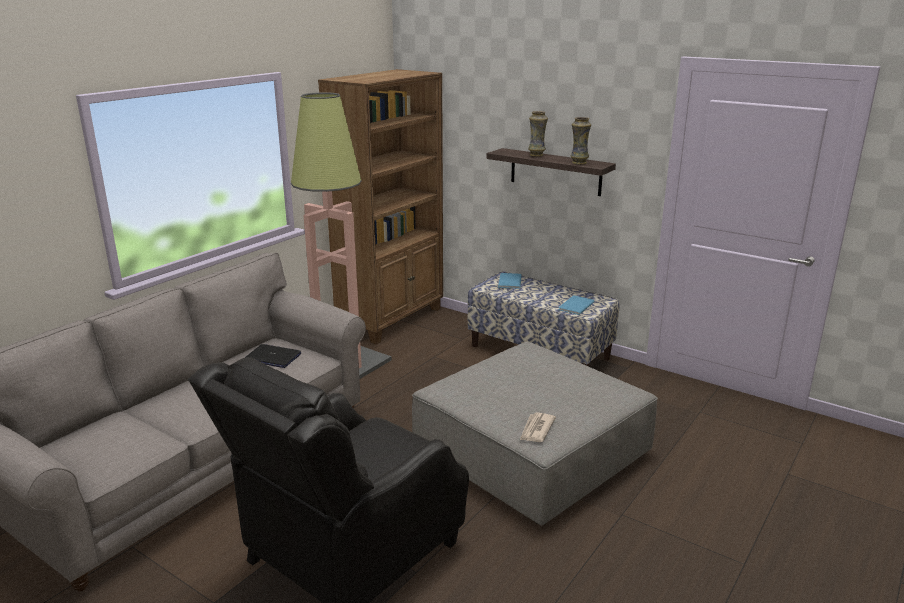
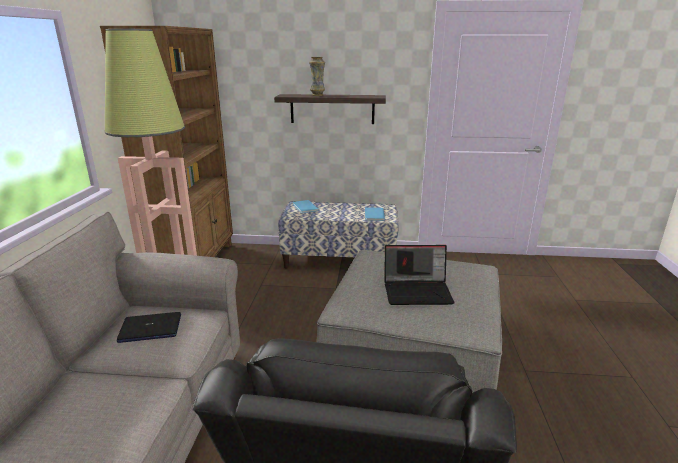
camera: 30 degrees left, 0 degrees up
newspaper [520,413,556,442] -> none
vase [571,117,591,165] -> none
none -> laptop [384,245,455,305]

